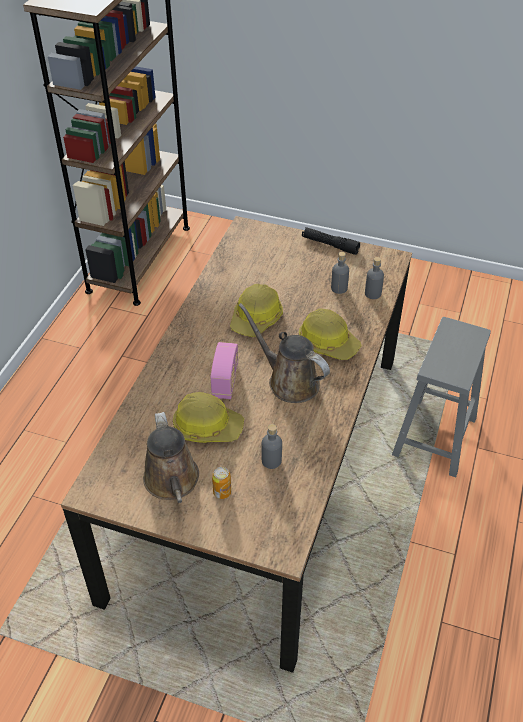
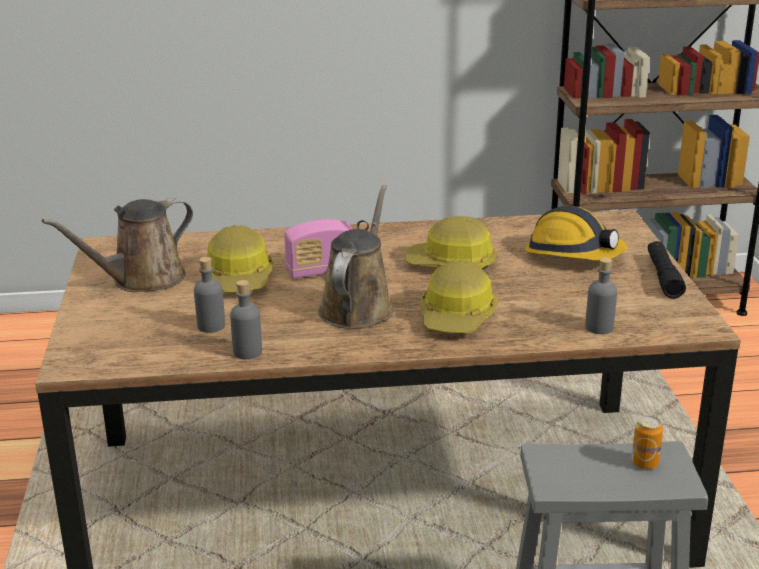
camera: 65 degrees right, 20 degrees down
can [212,467,231,499] -> can moved to [631,416,663,469]
grey bottle [331,252,349,294] -> grey bottle moved to [230,280,262,359]
none -> hard hat [524,206,628,261]

